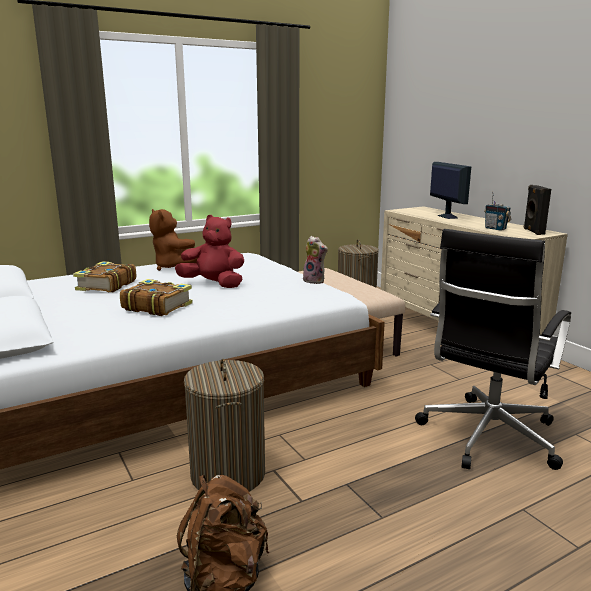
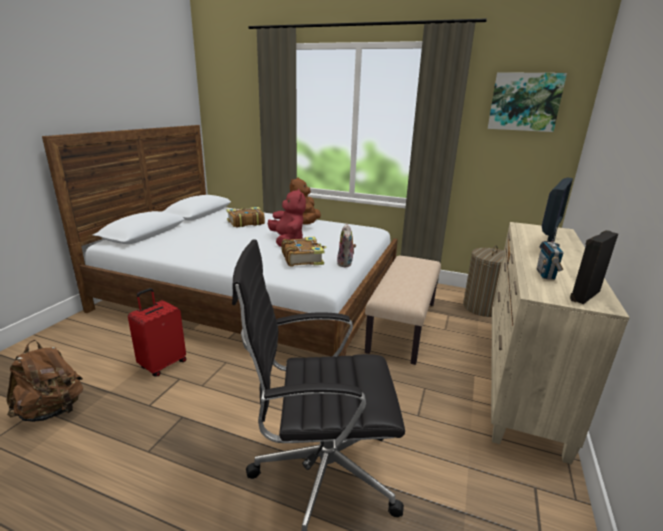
camera: 50 degrees right, 5 degrees up
book [120,279,193,316] -> book moved to [281,237,327,267]
laundry basket [184,358,265,492] -> red suitcase [128,288,186,376]
none -> picture [488,72,567,132]

